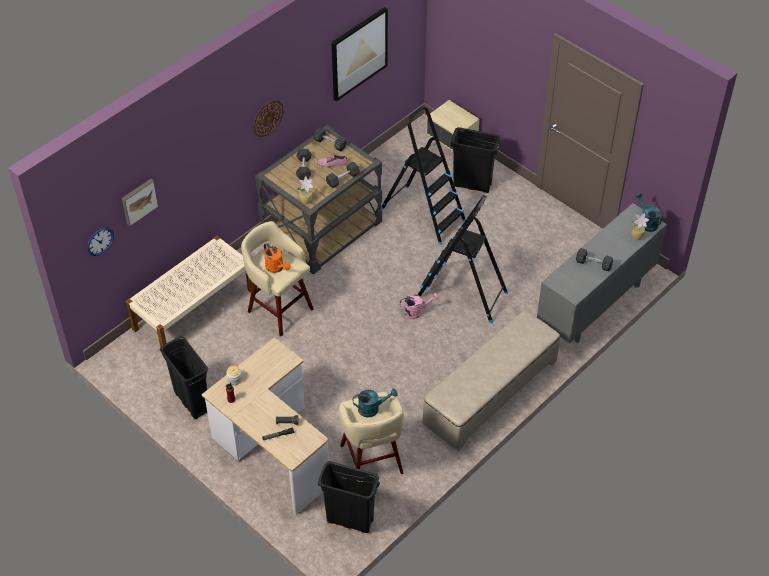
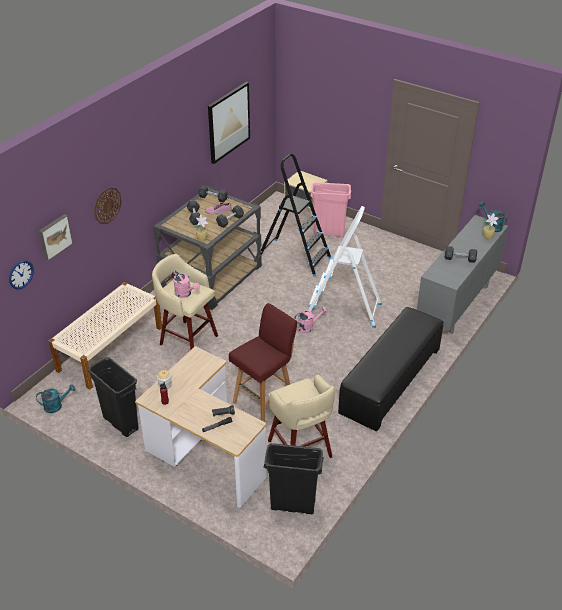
camera: 10 degrees left, 10 degrees down
wall clock [253,100,284,137] -> wall clock moved to [94,188,122,224]
orange watering can [264,243,291,273] -> pink watering can [172,271,200,298]
turquoise watering can [353,388,397,418] -> turquoise watering can moved to [36,384,75,413]
black step ladder [417,195,508,323] -> white step ladder [308,206,382,328]
beige bench [423,311,560,451] -> black bench [338,307,444,431]
black trash can [450,127,501,193] -> pink trash can [311,182,351,237]
none -> red stool [229,303,298,422]

